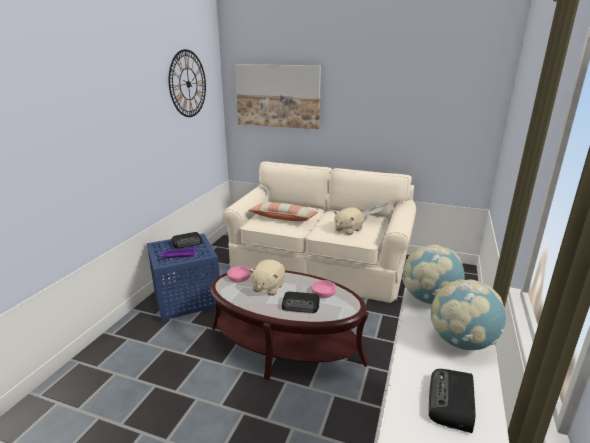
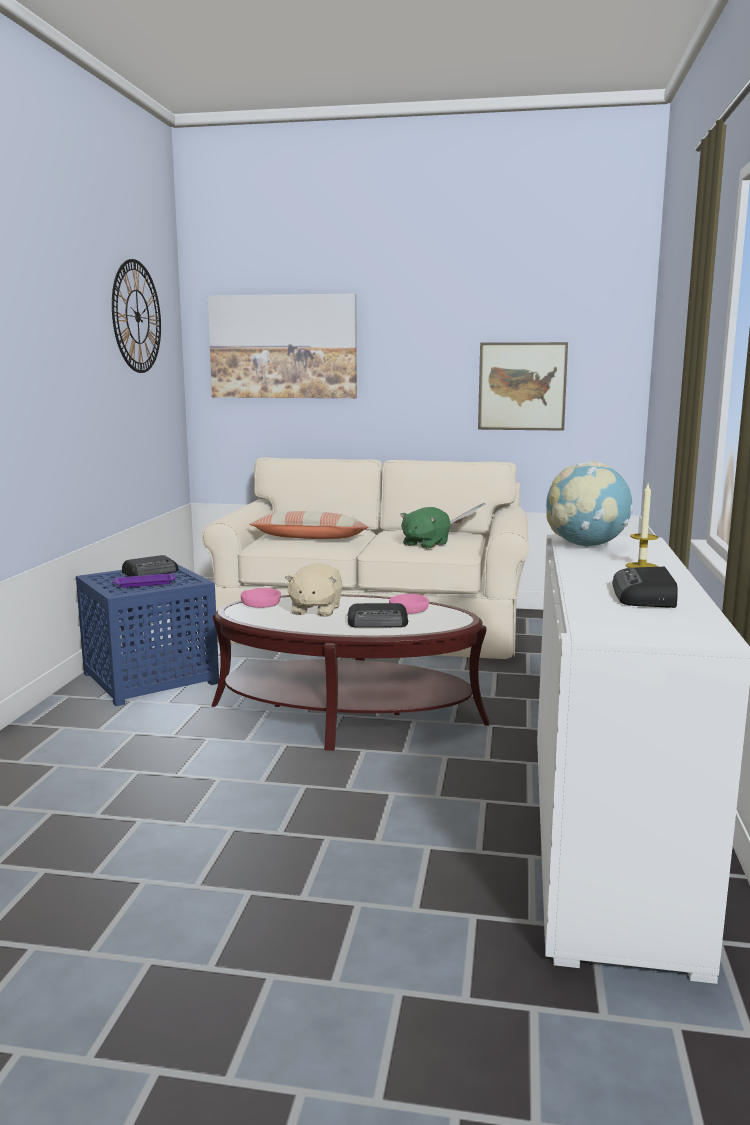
camera: 10 degrees left, 10 degrees down
beige plush toy [334,207,365,235] -> green plush toy [400,507,450,549]
globe [430,279,506,350] -> candle [626,484,658,568]
none -> picture [478,342,568,431]

